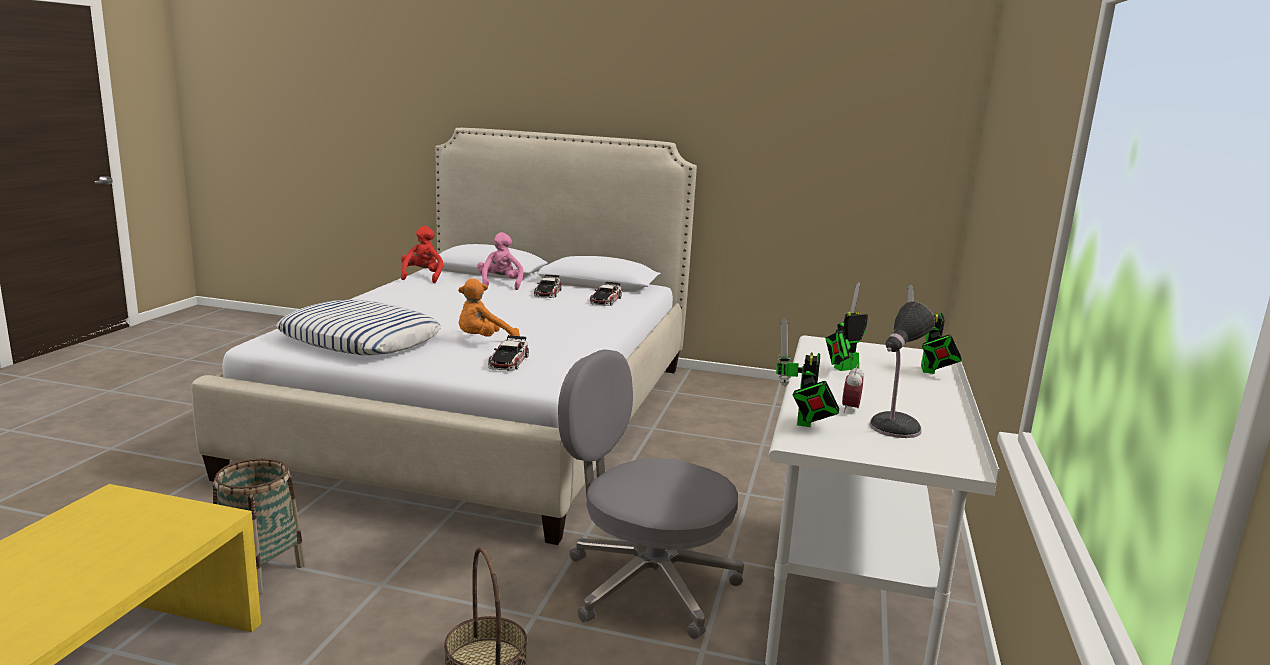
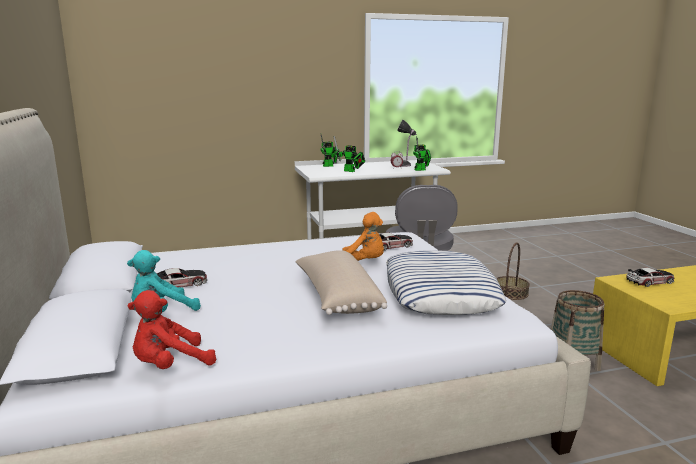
camera: 120 degrees left, 0 degrees up
pink plush toy [477,232,523,290] -> turquoise plush toy [127,250,201,312]
toy car [590,282,622,306] -> toy car moved to [627,267,674,287]
none -> beige pillow [295,250,387,315]

